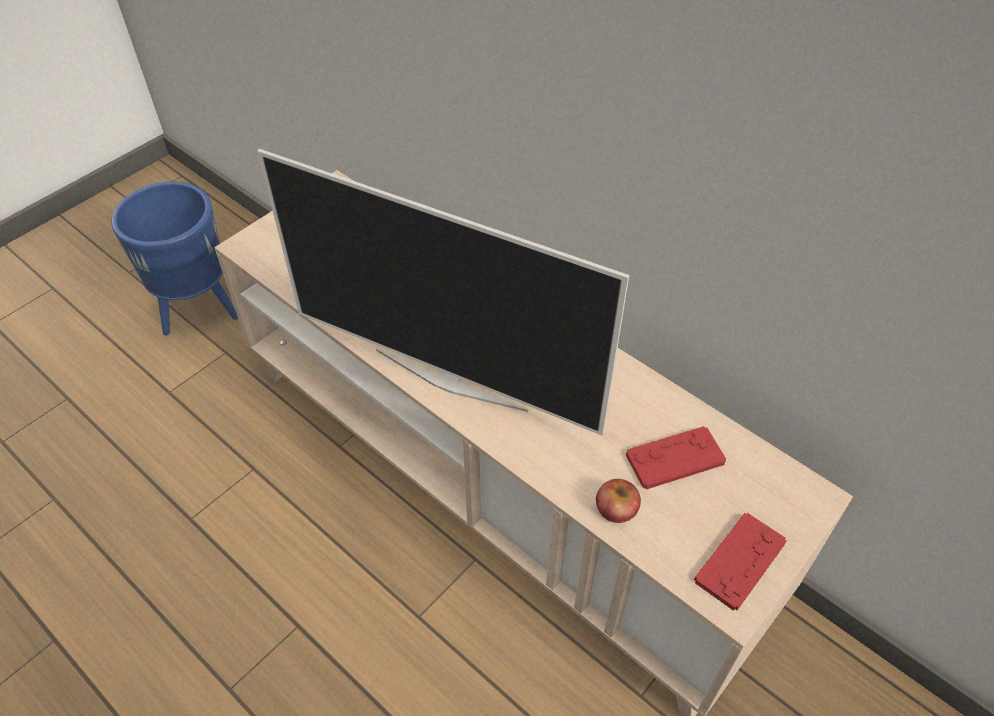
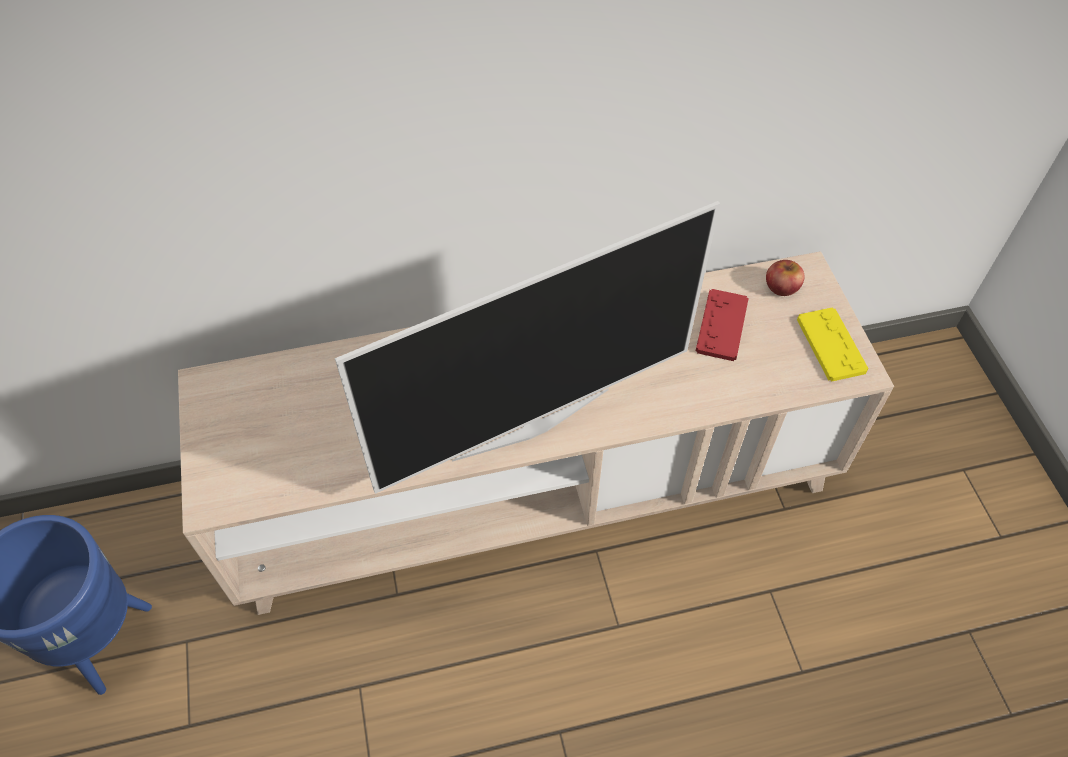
camera: 55 degrees left, 5 degrees up
apple [596,479,641,523] -> apple moved to [766,260,804,296]
red game controller [694,513,786,611] -> yellow game controller [797,307,869,382]

